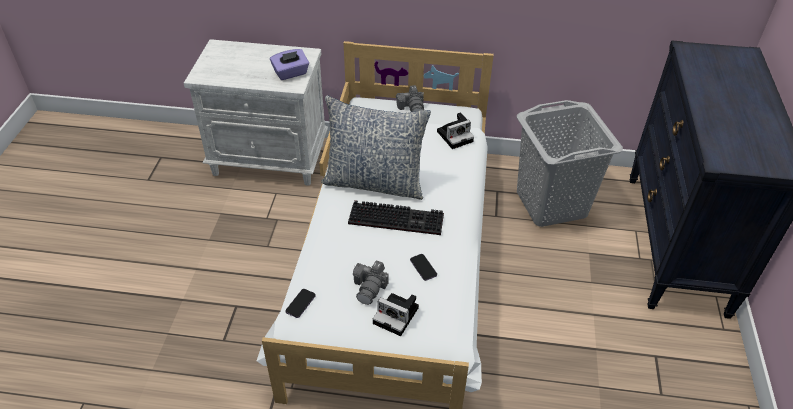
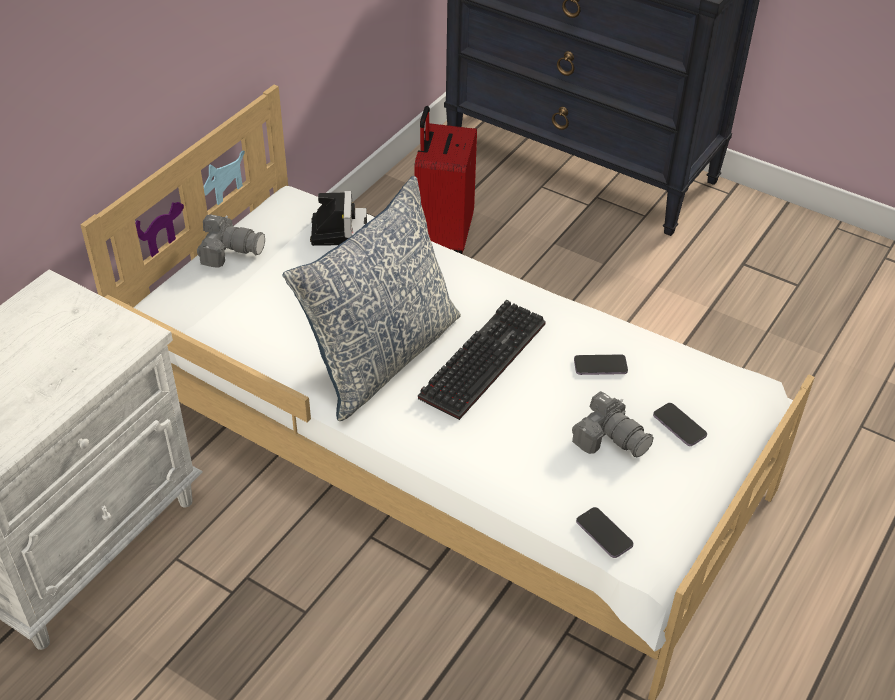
camera: 65 degrees left, 0 degrees up
purple tissue box [270,49,309,80] -> none
camera [373,293,419,336] -> phone [653,403,707,446]
grey laundry basket [517,100,623,227] -> red suitcase [414,106,477,254]

